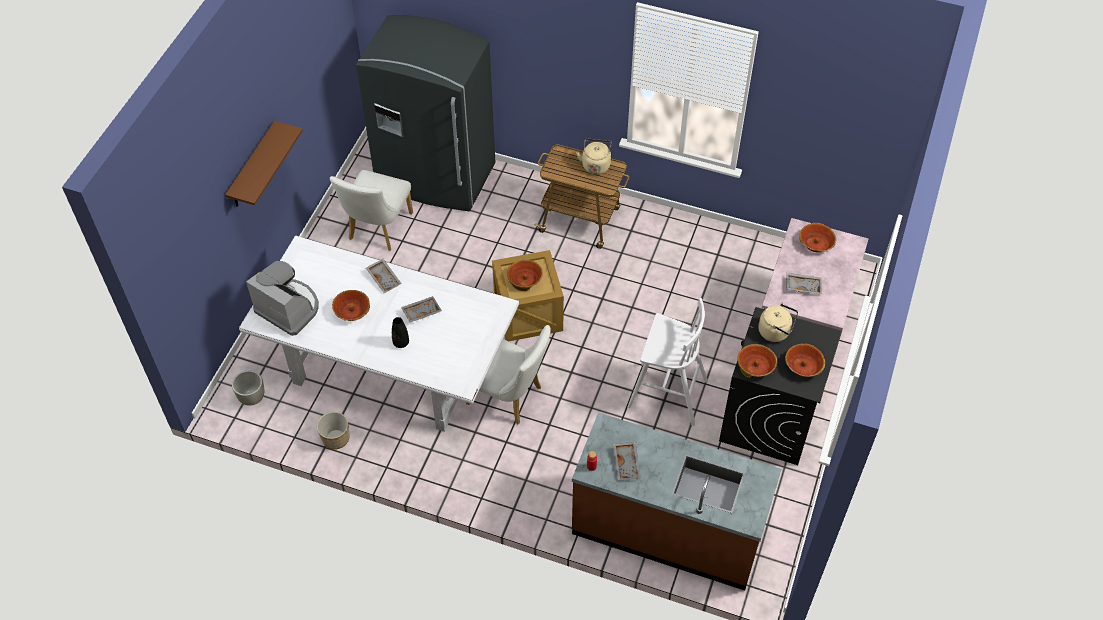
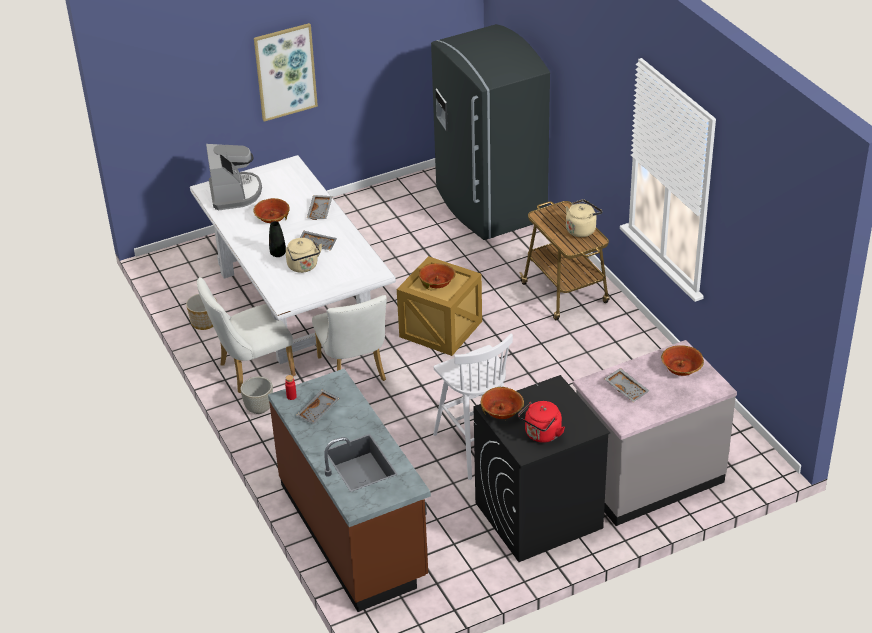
camera: 45 degrees right, 15 degrees down
brown shelf [225,121,303,207] -> picture [254,23,318,122]
grey planter [232,370,264,406] -> grey planter moved to [241,377,273,414]
white chair [330,170,413,251] -> white chair moved to [197,277,296,393]
beige kettle [758,302,798,342] -> beige kettle moved to [286,238,322,273]
bowl [785,343,825,377] -> red kettle [518,401,565,443]

